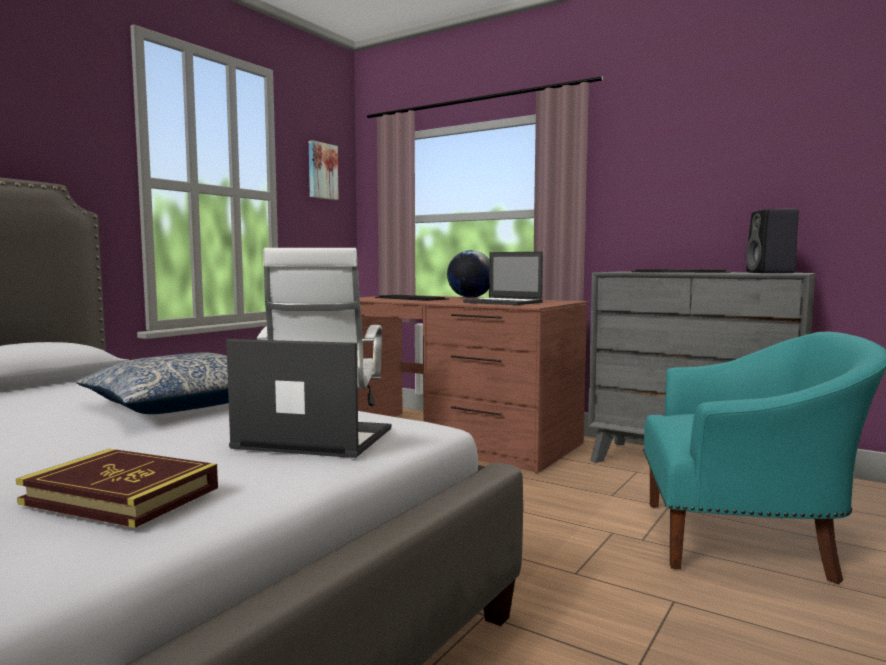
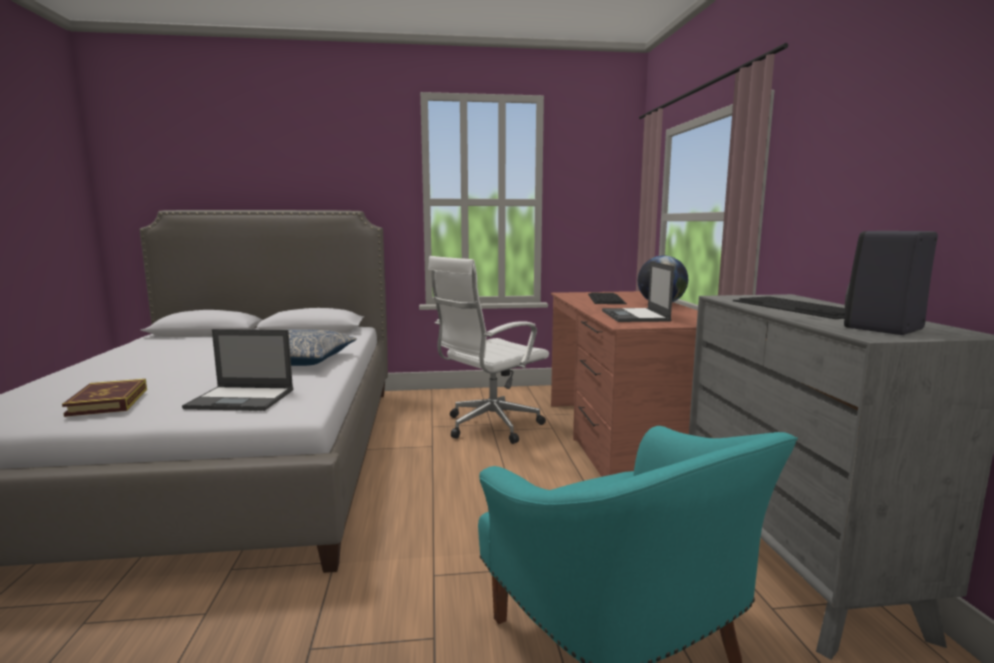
camera: 50 degrees right, 5 degrees up
laptop [226,339,392,458] -> laptop turned 120 degrees clockwise [182,329,293,411]
picture [309,140,339,200] -> none

